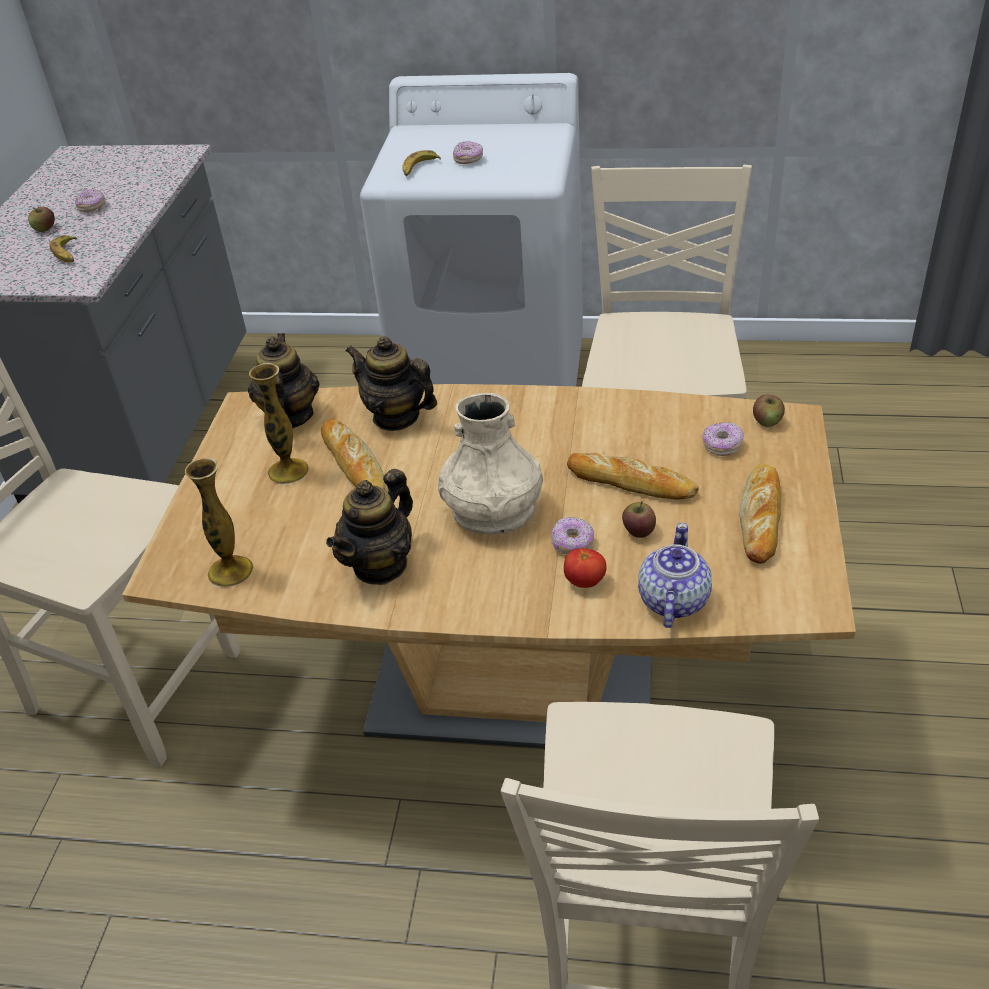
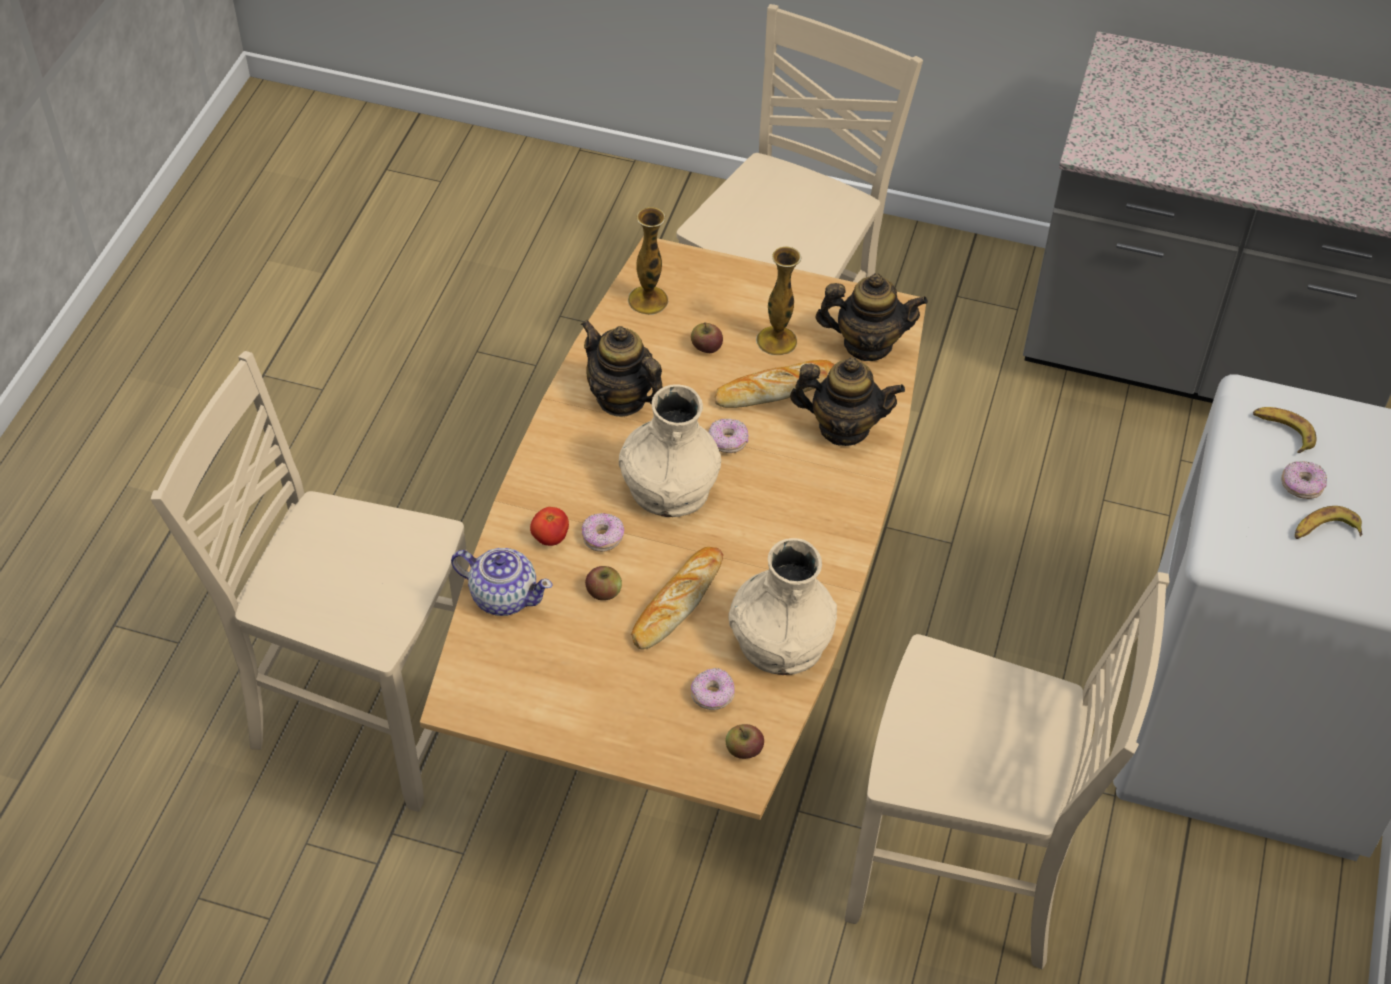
camera: 95 degrees right, 10 degrees up
apple [28,207,55,232] -> apple moved to [691,322,723,353]
banana [49,235,77,262] -> banana moved to [1295,506,1362,539]
donut [75,189,106,212] -> donut moved to [708,418,748,453]
teapot [346,336,437,431] -> teapot turned 60 degrees clockwise [790,357,905,446]
bread [739,464,781,564] -> none
none -> beige vase [728,538,837,675]

